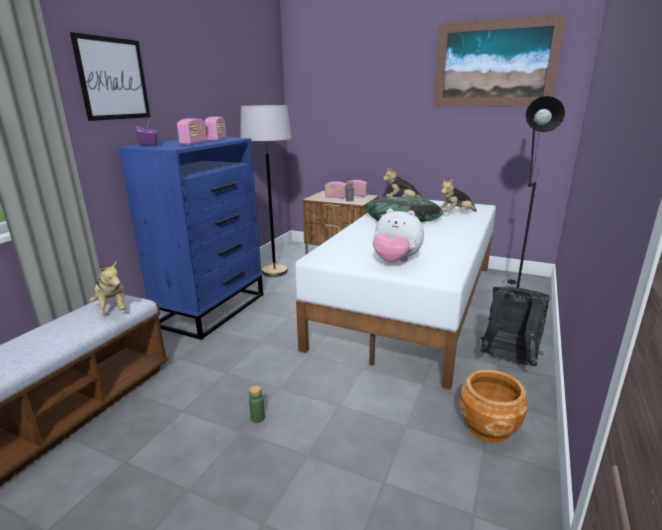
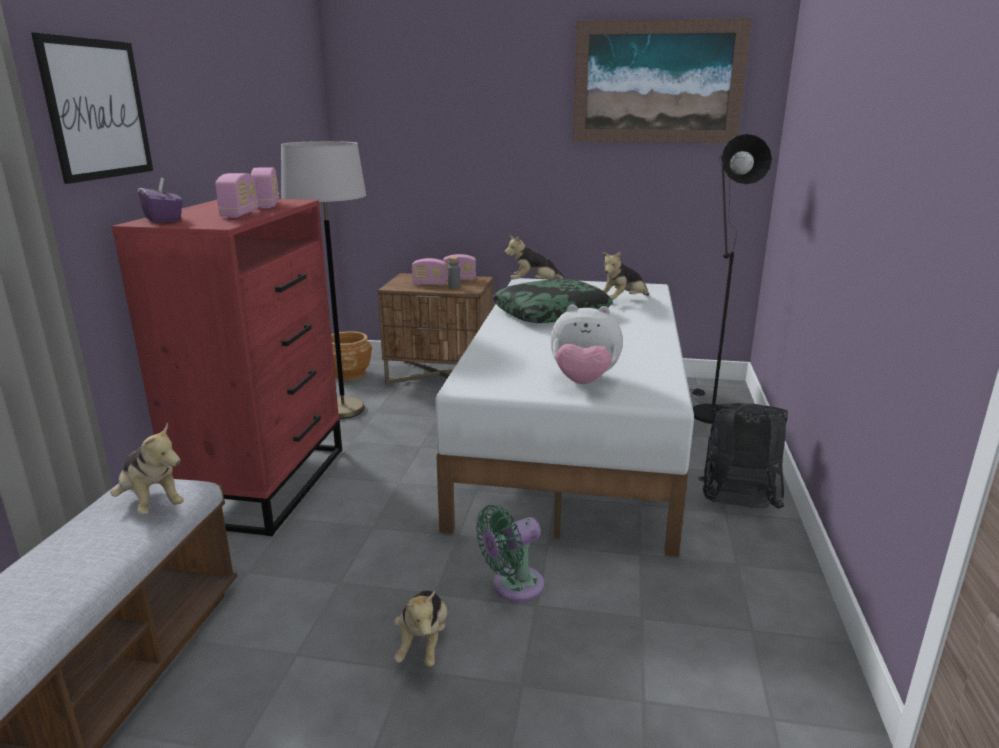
camera: 15 degrees left, 0 degrees up
blue dresser [118,137,263,340] -> red dresser [111,199,342,536]
green bottle [249,386,265,423] -> plush toy [394,590,447,667]
brown planter [459,370,528,444] -> brown planter moved to [331,331,372,380]
none -> green fan [476,505,545,602]

